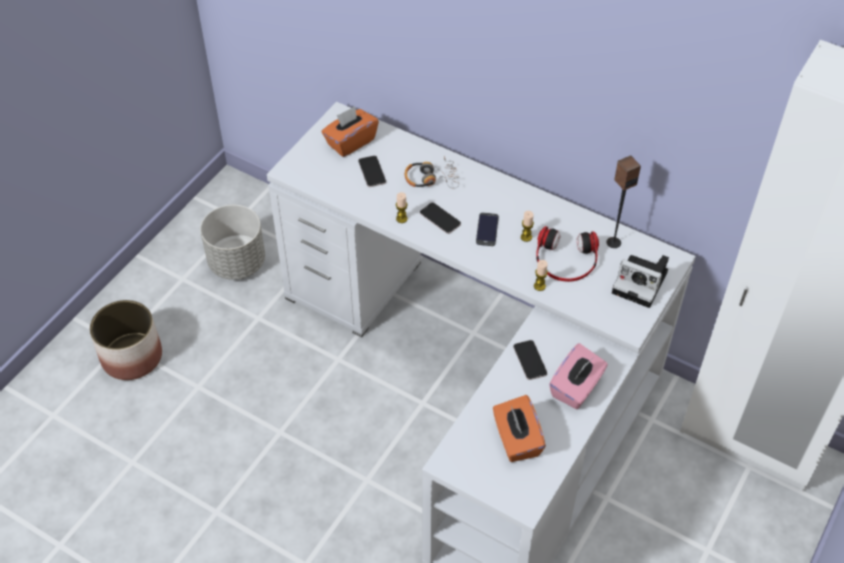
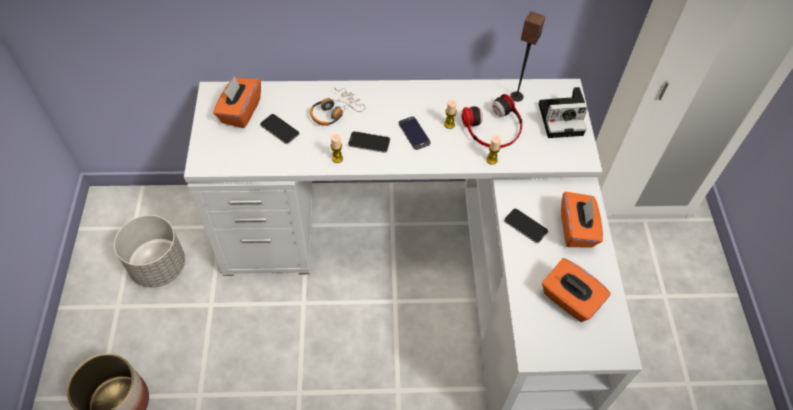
camera: 35 degrees left, 5 degrees up
pink tissue box [549,343,608,409] -> orange tissue box [561,191,603,248]

